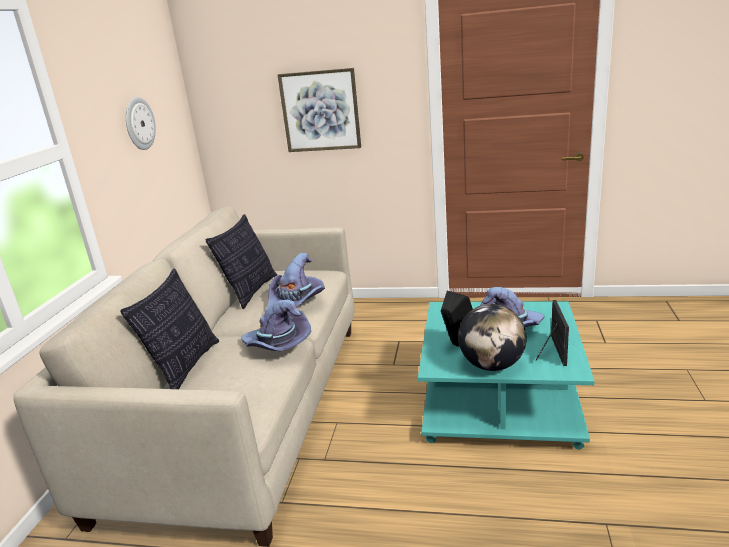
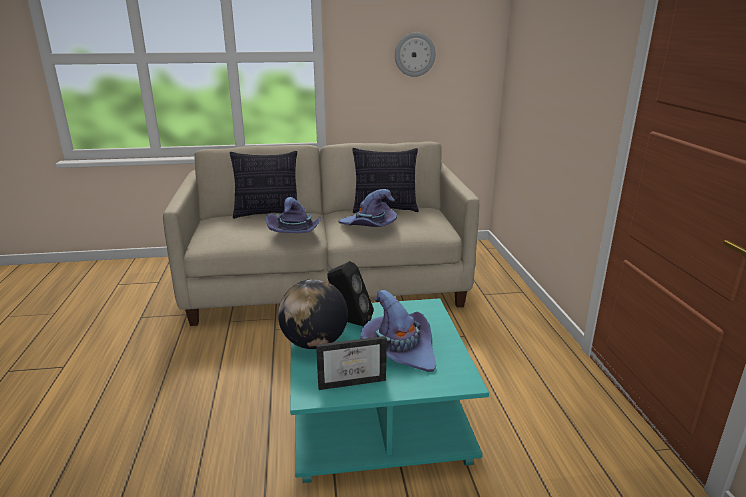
camera: 70 degrees right, 0 degrees up
picture [278,68,361,152] -> none

